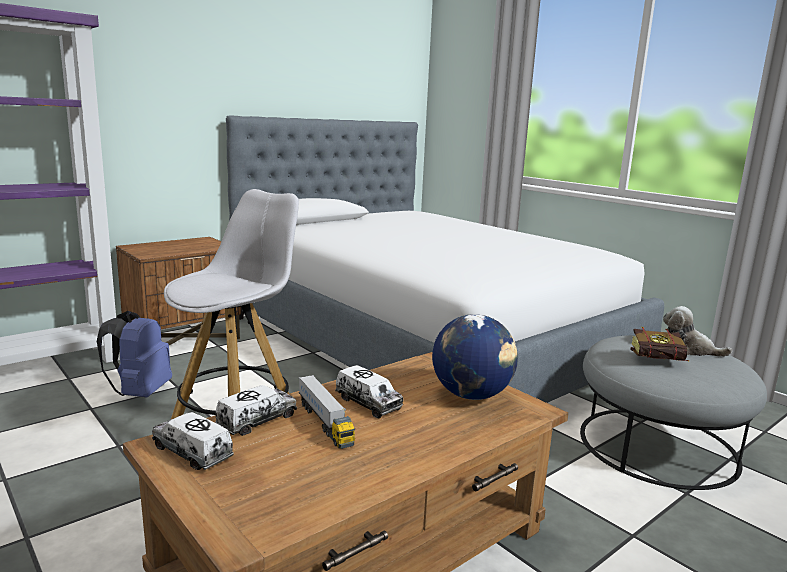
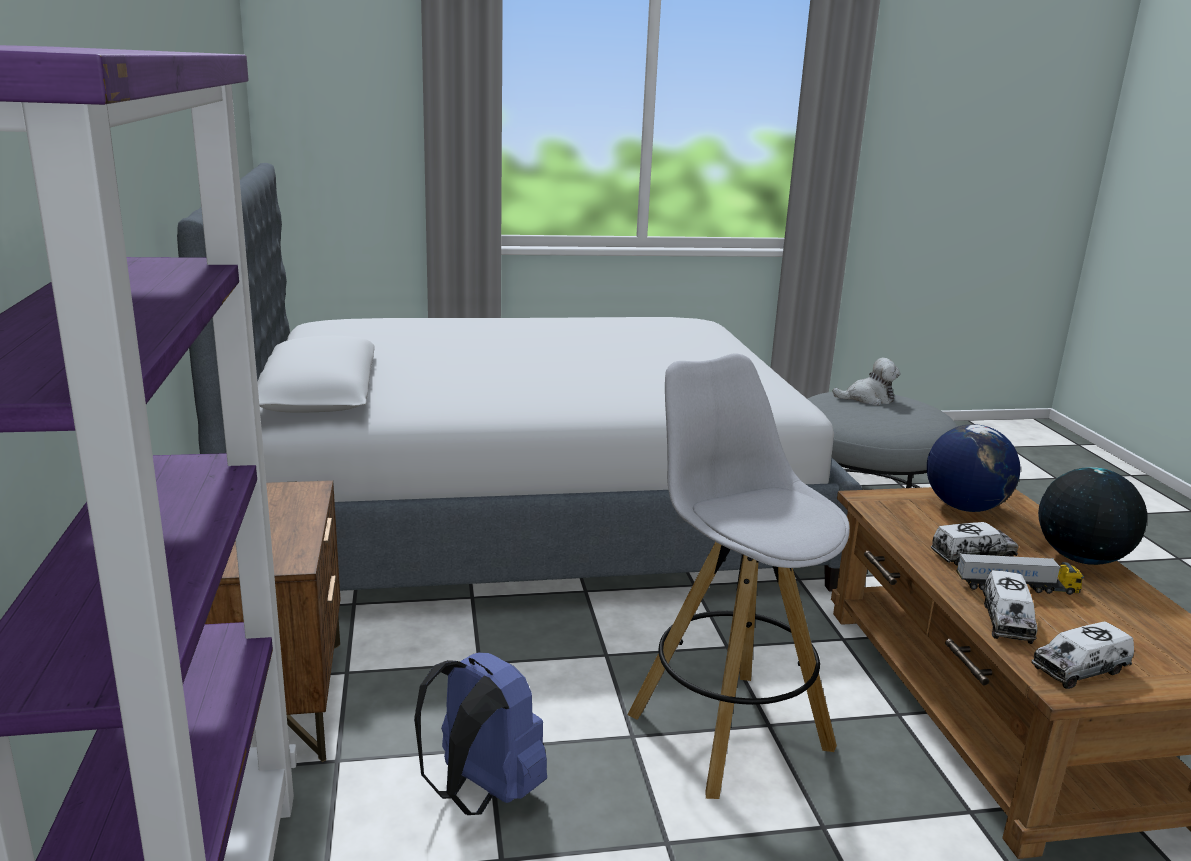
camera: 60 degrees left, 5 degrees up
toy truck [215,385,297,436] -> toy truck turned 150 degrees counterclockwise [983,570,1037,644]
book [630,327,689,361] -> none
plush toy [663,306,732,357] -> plush toy turned 150 degrees counterclockwise [832,358,900,406]
none -> globe [1038,467,1147,565]

